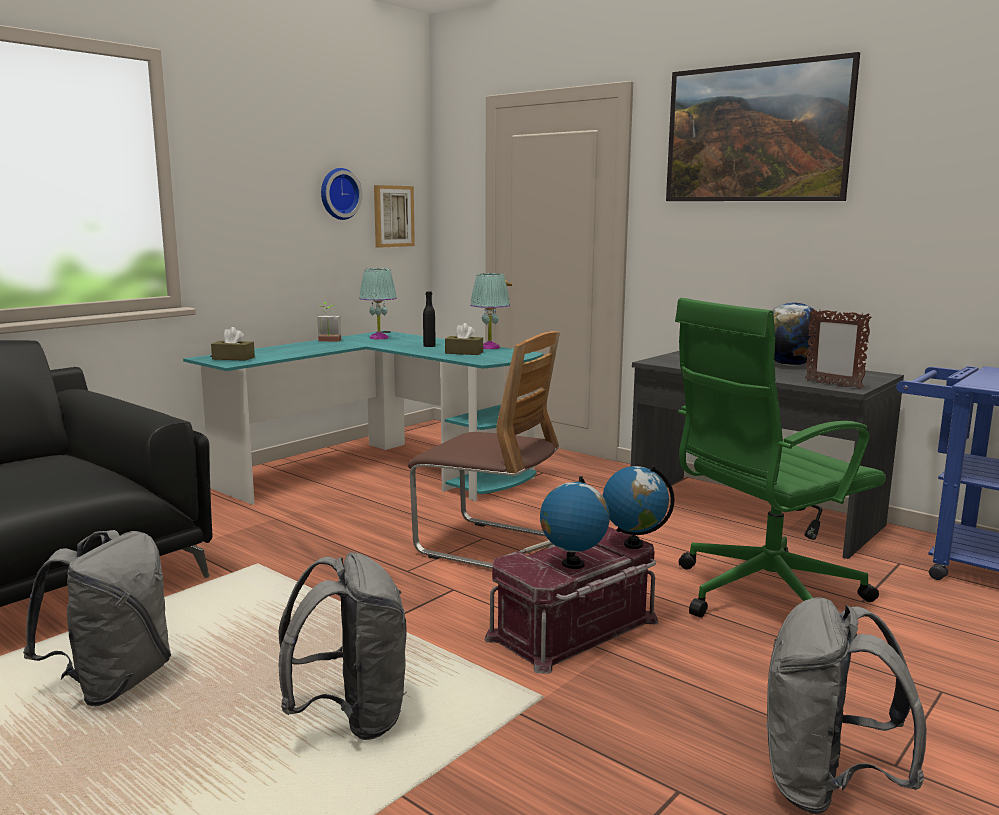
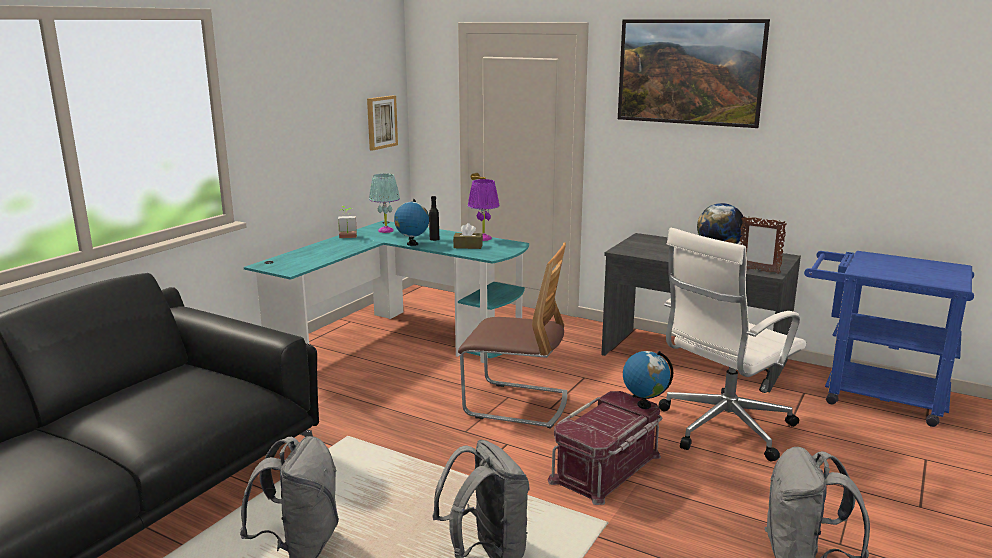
camera: 10 degrees left, 5 degrees up
brown tissue box [211,327,255,361] -> none
wall clock [321,168,362,220] -> none
turquoise table lamp [470,273,510,349] -> purple table lamp [468,179,500,241]
globe [540,476,610,569] -> globe moved to [394,199,429,246]
green office chair [675,298,886,618] -> white office chair [658,228,806,462]

